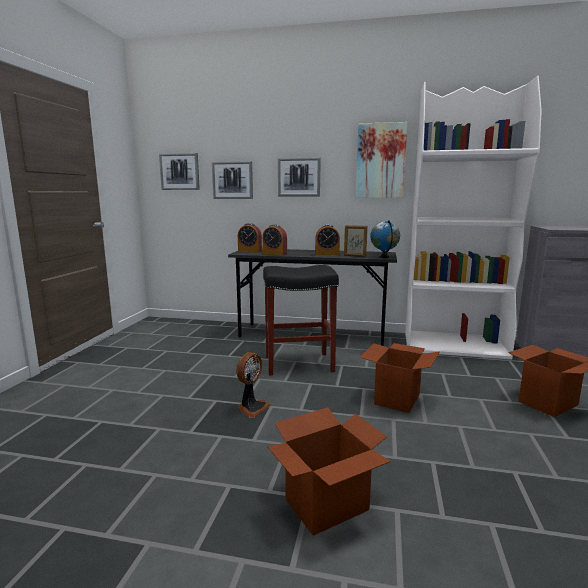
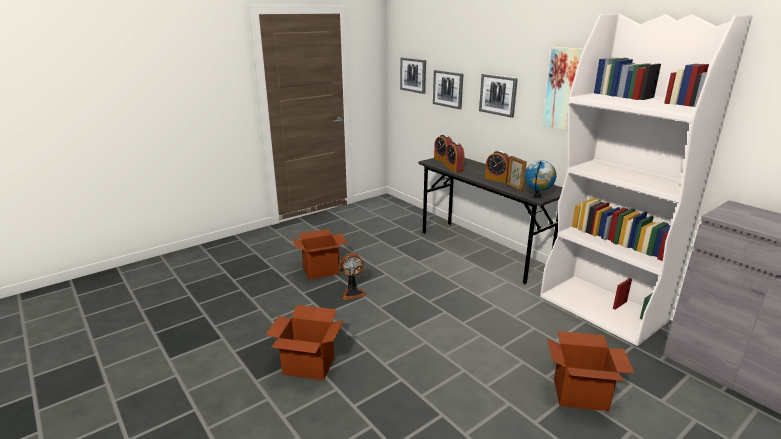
camera: 40 degrees right, 10 degrees up
black stool [263,265,339,376] -> none
cardboard box [360,343,439,413] -> cardboard box moved to [292,229,348,280]

